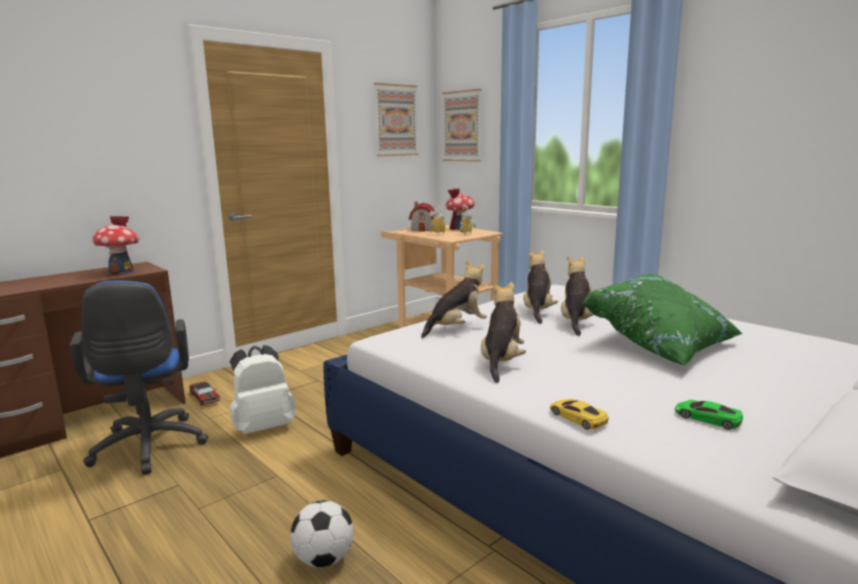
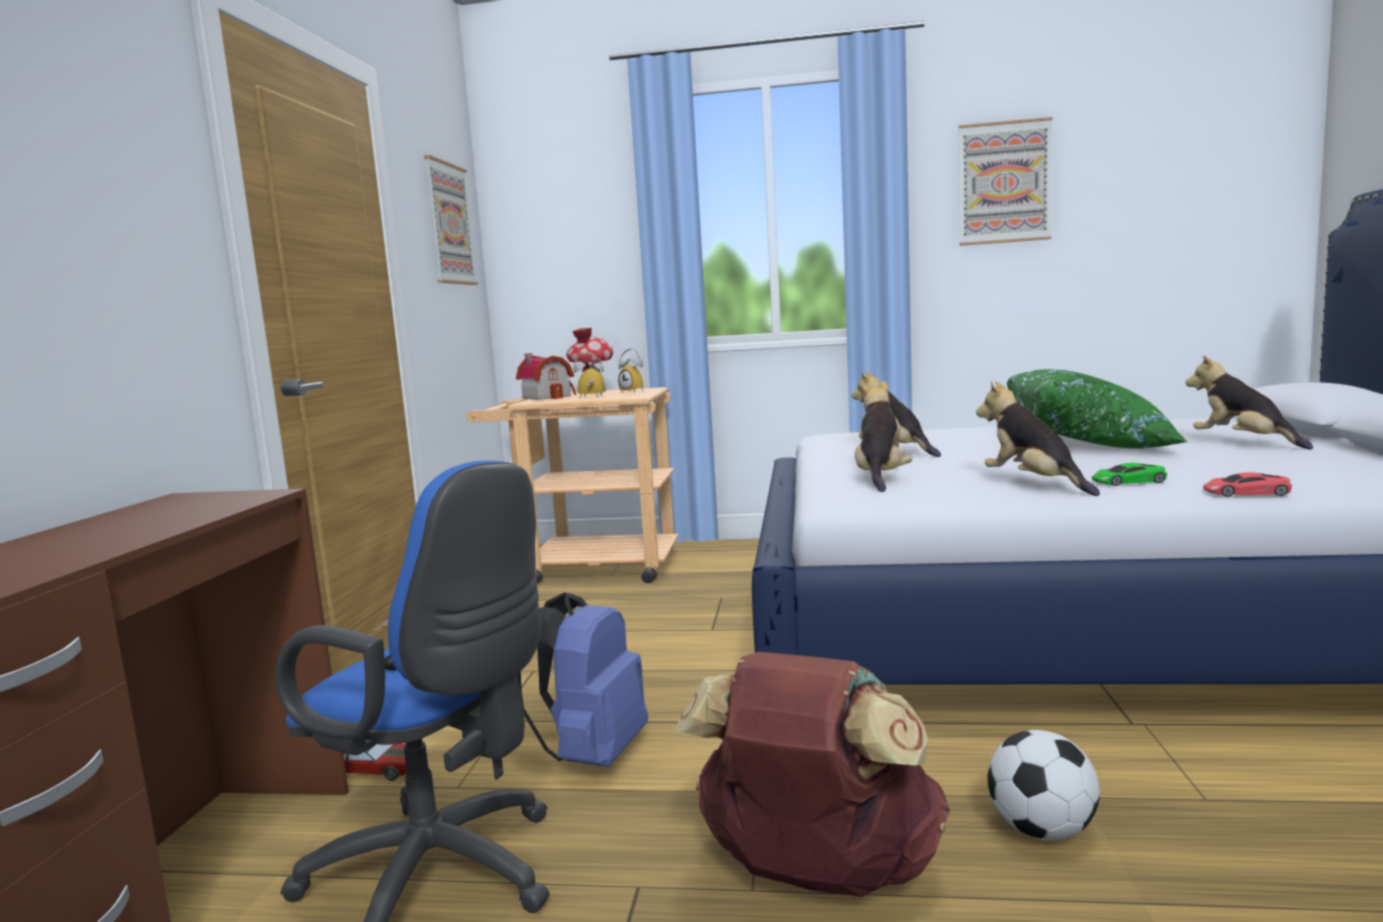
camera: 40 degrees left, 5 degrees down
toy house [92,216,139,275] -> none
white backpack [229,345,296,434] -> blue backpack [517,592,648,767]
picture [442,89,481,162] -> picture moved to [959,117,1053,246]
yellow toy car [550,399,609,430] -> red toy car [1203,472,1292,497]
plush toy [561,256,594,336] -> plush toy moved to [1185,355,1313,450]
green toy car [675,400,743,430] -> green toy car moved to [1092,463,1167,486]
none -> brown backpack [676,652,950,897]

